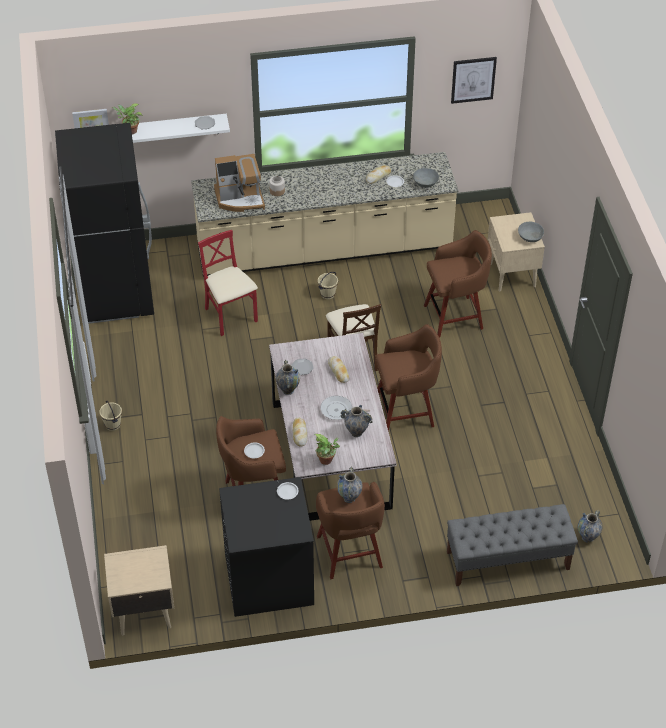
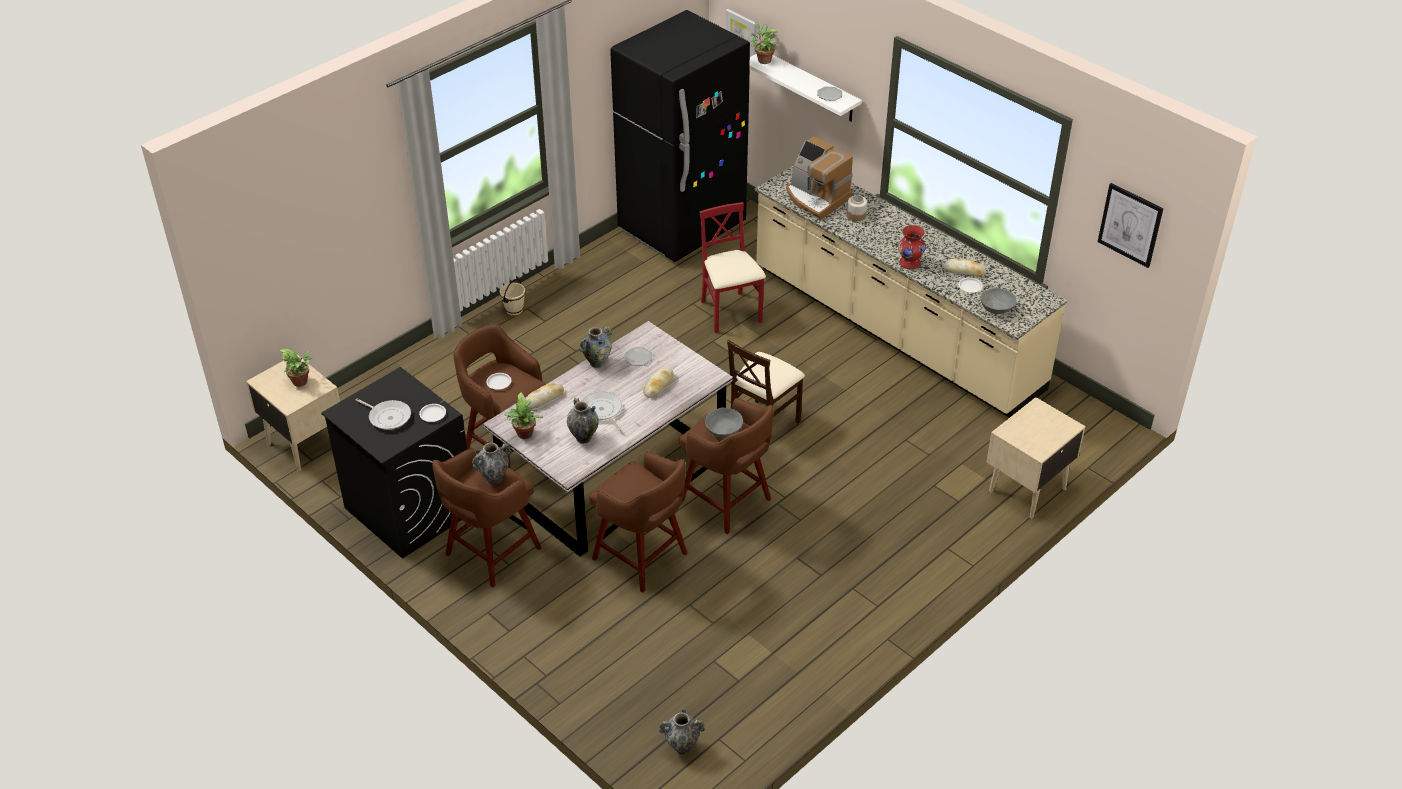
camera: 55 degrees right, 5 degrees down
red chair [198,230,258,336] -> red chair turned 45 degrees counterclockwise [699,202,766,333]
beige bucket [318,272,338,299] -> none
brown stool [424,230,492,338] -> brown stool moved to [589,451,688,593]
grey bench [447,504,578,586] -> none
grey bowl [518,222,544,242] -> grey bowl moved to [705,408,743,438]
none -> potted plant [279,349,313,387]
none -> frying pan [356,399,411,430]
none -> red vase [898,225,926,269]

